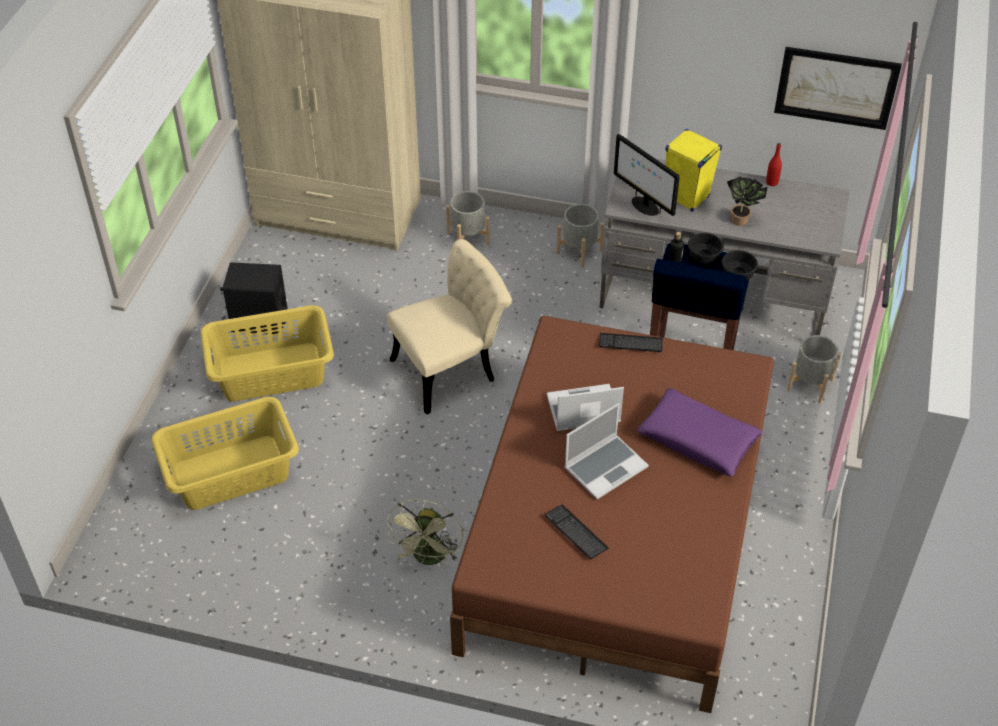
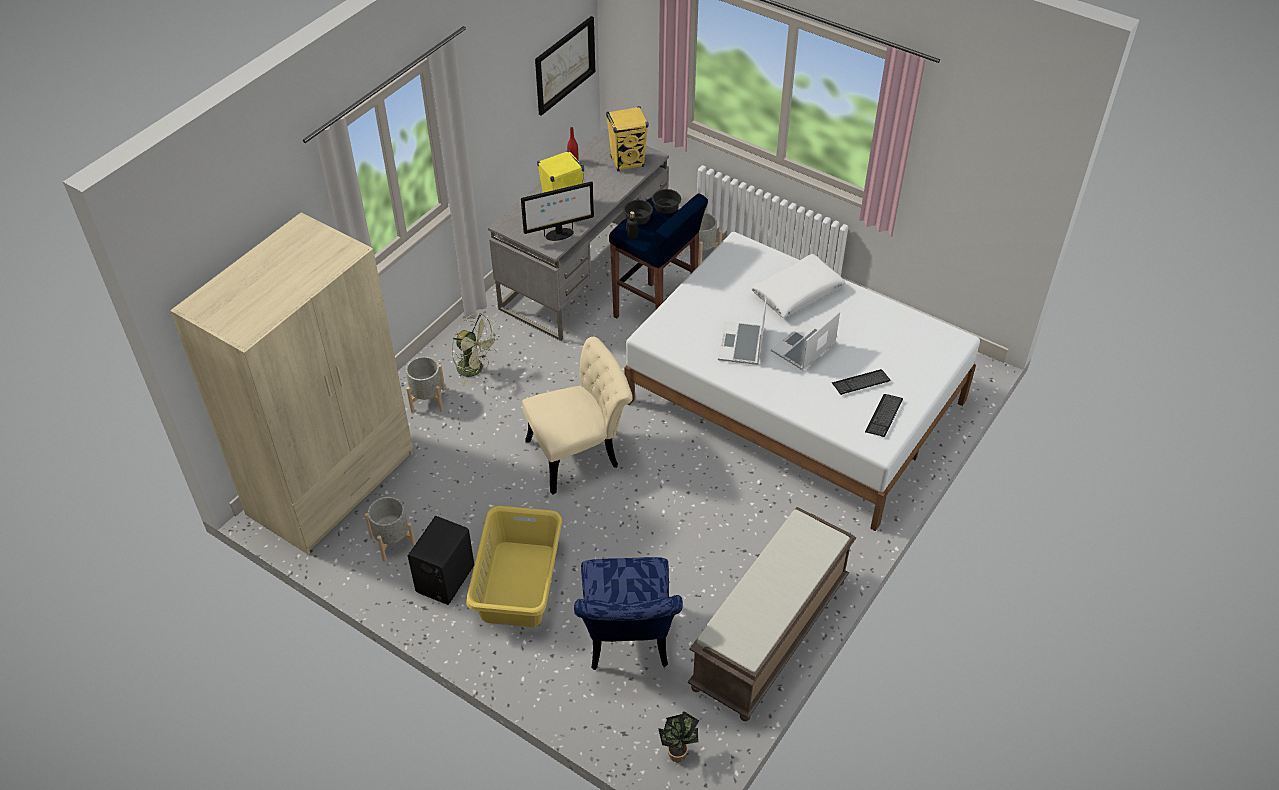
camera: 70 degrees left, 0 degrees up
yellow laundry basket [152,397,299,510] -> blue chair [574,557,683,670]
beige chair [387,239,512,415] -> beige chair turned 75 degrees clockwise [522,337,633,495]
green fan [387,499,463,565] -> green fan moved to [452,313,500,385]
brown bed [450,316,774,713] -> white bed [624,232,980,531]
grey planter [556,204,604,268] -> grey planter moved to [365,497,416,561]
laptop [565,403,649,500] -> laptop turned 120 degrees counterclockwise [771,311,840,371]
keyboard [599,333,662,352] -> keyboard moved to [865,394,903,437]
purple pillow [637,388,762,477] -> white pillow [750,254,846,318]
potted plant [727,176,767,226] -> potted plant moved to [658,711,699,762]
none -> yellow speaker [606,106,648,171]
none -> brown bench [687,507,856,721]

